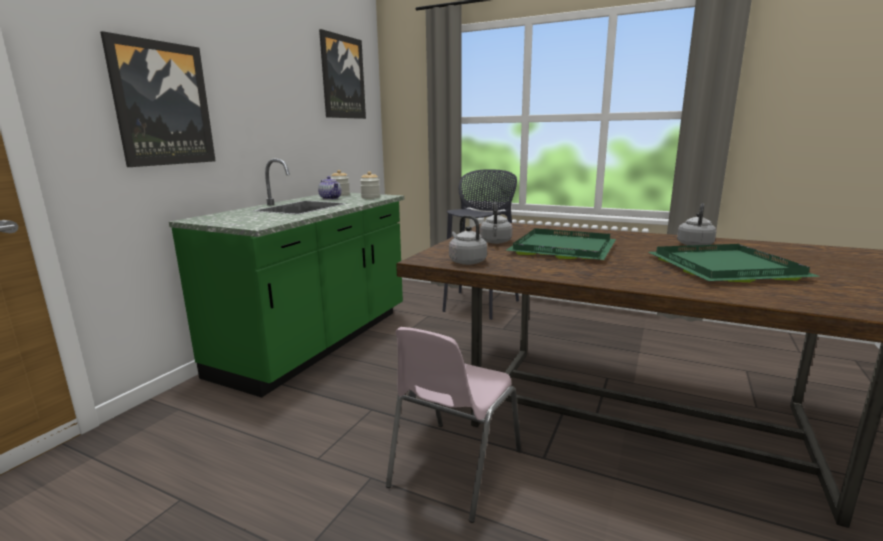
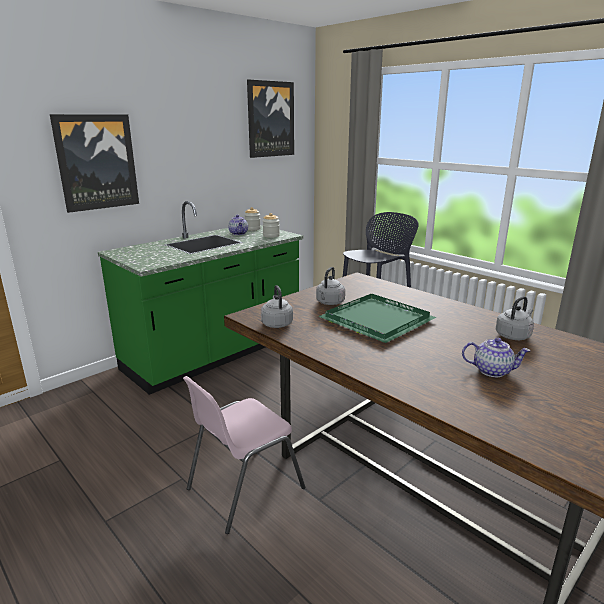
camera: 20 degrees right, 5 degrees up
green tray [649,244,821,282] -> teapot [462,338,530,377]

